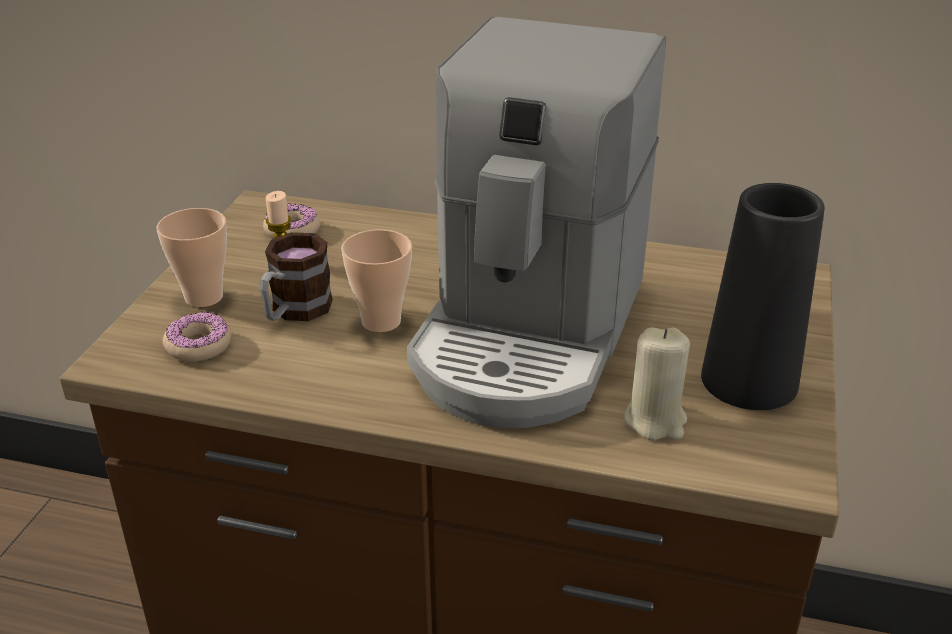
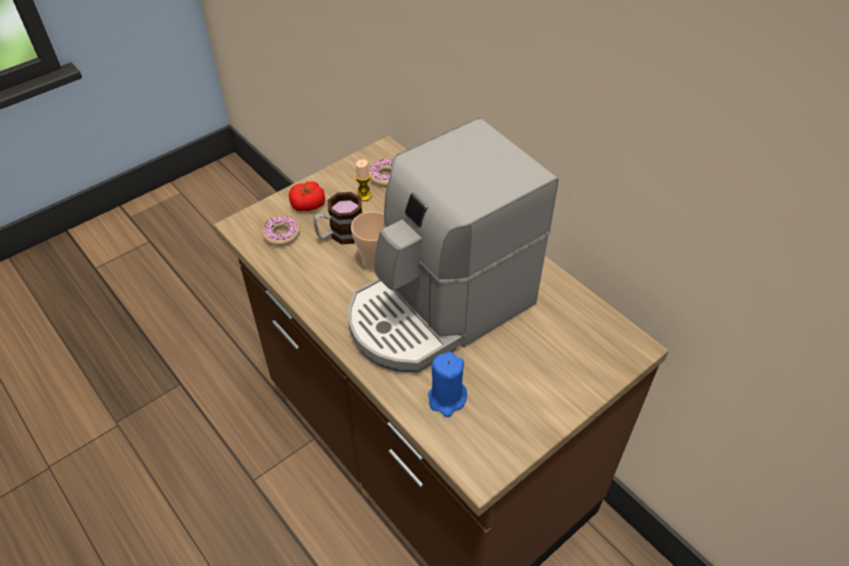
camera: 35 degrees right, 15 degrees up
cup [157,208,227,307] -> tomato [289,182,325,211]
beige candle [624,327,690,440] -> blue candle [428,352,467,417]
black vase [701,183,825,410] -> none

